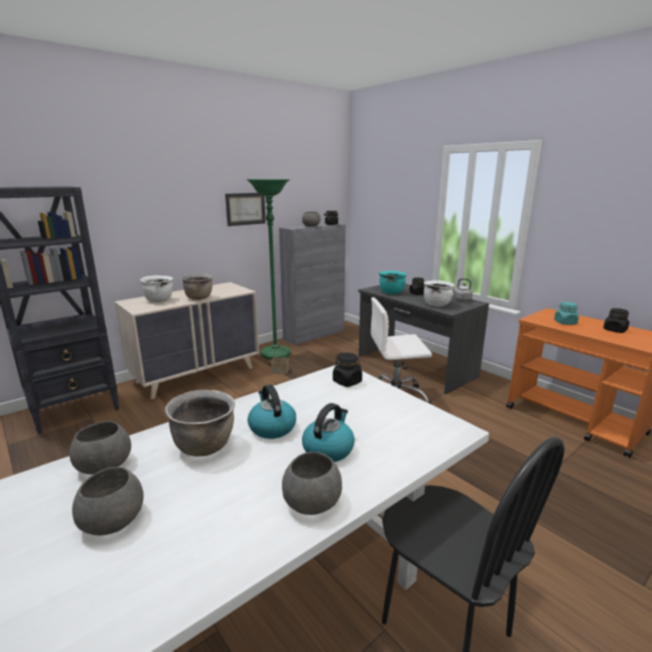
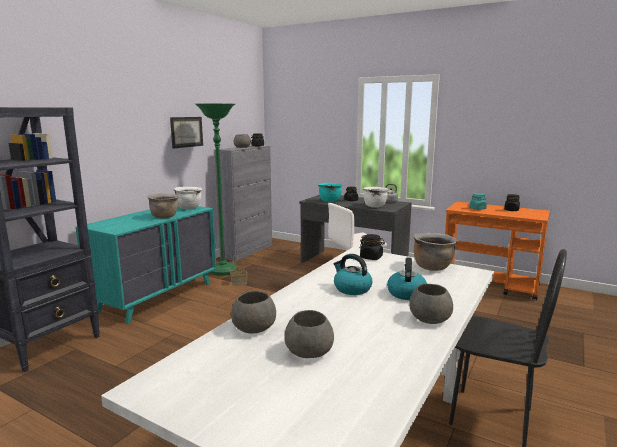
camera: 20 degrees left, 5 degrees down
beige dresser [114,282,259,399] -> turquoise dresser [75,206,216,324]
white cooking pot [140,275,173,302] -> white cooking pot moved to [174,187,202,209]
brown cooking pot [165,390,235,456] -> brown cooking pot moved to [414,233,458,271]

